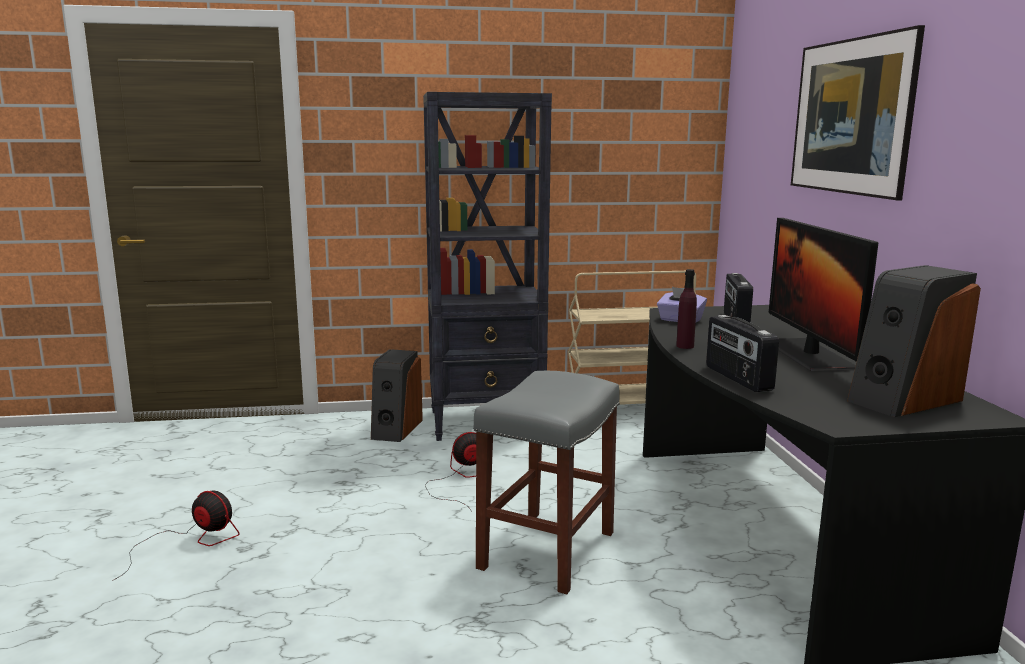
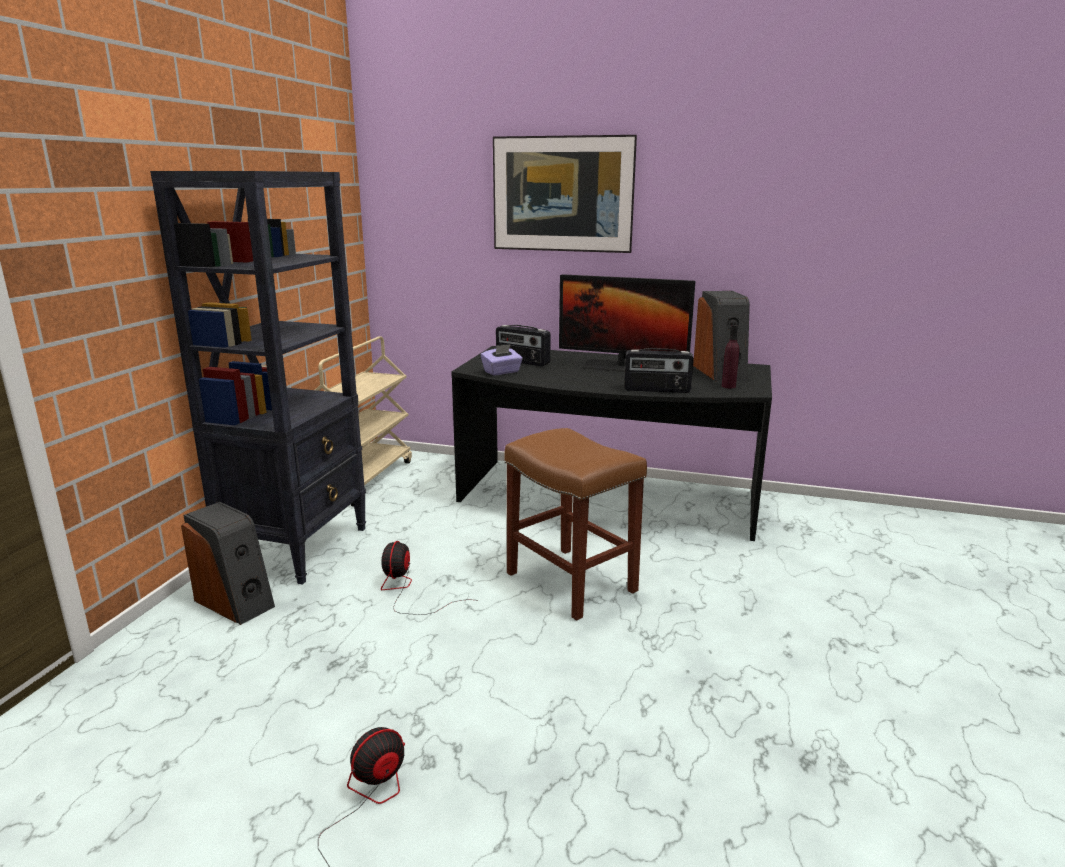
camera: 65 degrees left, 5 degrees up
grey stool [473,371,620,595] -> brown stool [505,428,647,621]
purple bottle [676,269,697,349] -> purple bottle moved to [722,325,739,388]

